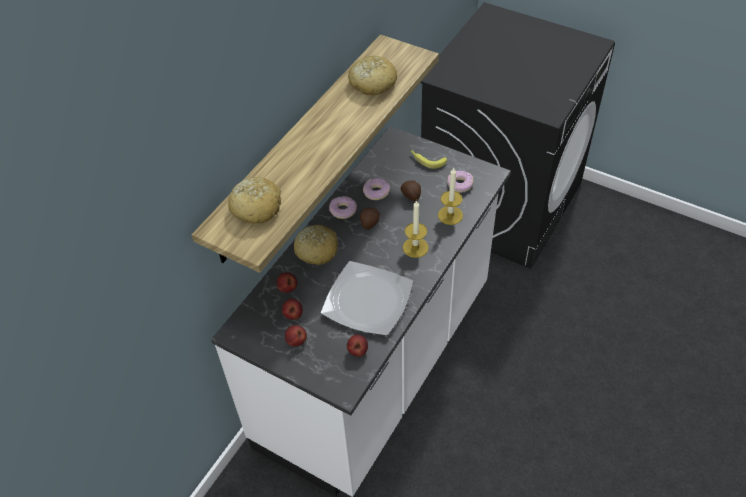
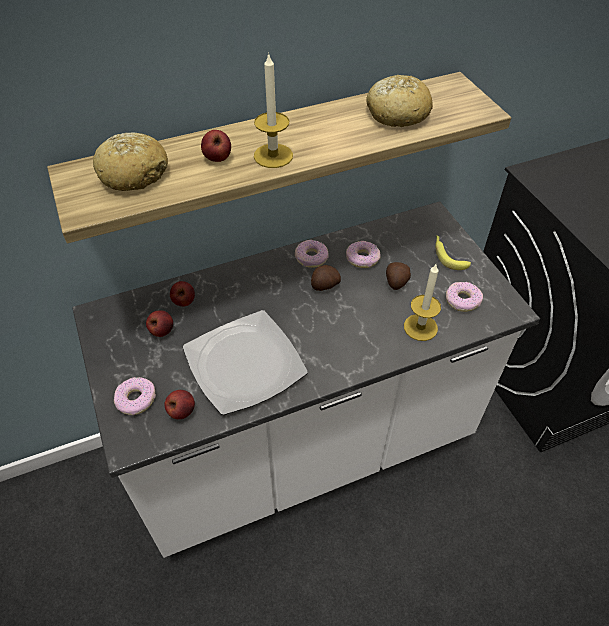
camera: 35 degrees right, 0 degrees up
apple [285,325,307,347] -> apple moved to [201,130,231,162]
bread [294,225,338,265] -> none
candle [403,200,429,258] -> candle moved to [254,52,293,168]
none -> donut [114,377,156,415]

